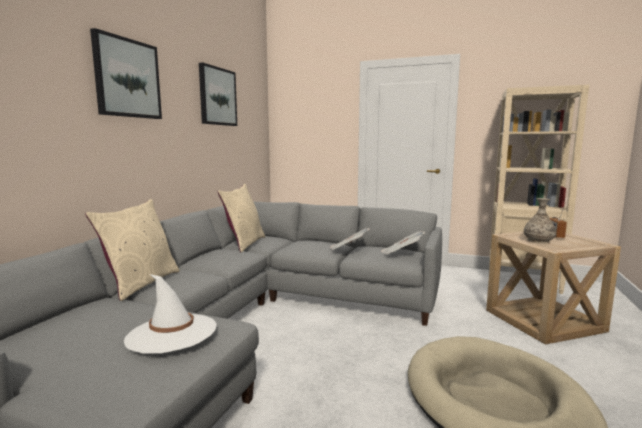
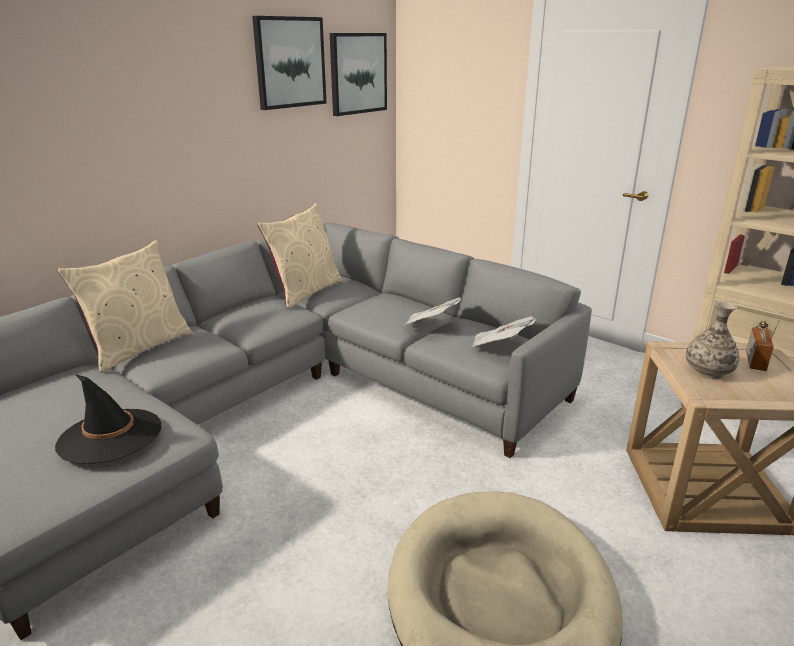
camera: 20 degrees right, 15 degrees up
picture [90,28,162,119] -> picture moved to [330,33,387,116]
white hat [124,274,217,354] -> black hat [55,374,162,464]

